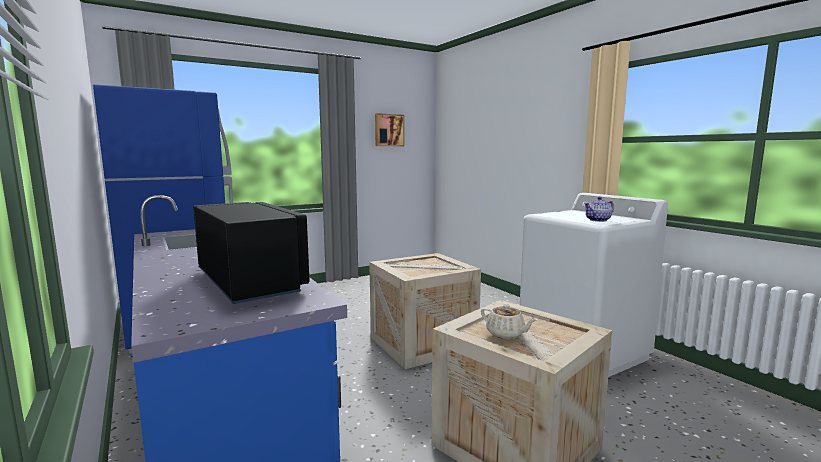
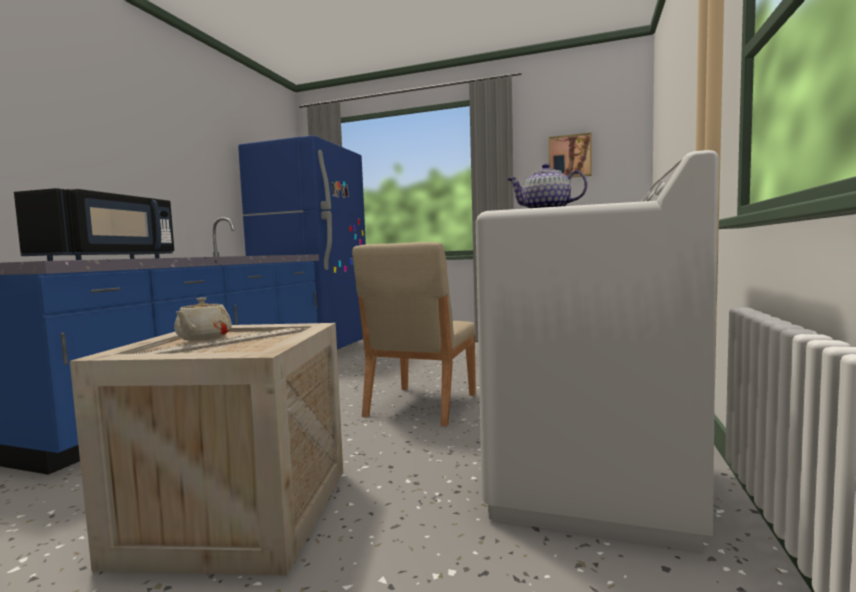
camera: 50 degrees right, 5 degrees down
crate [369,253,481,369] -> beige chair [352,242,476,426]

